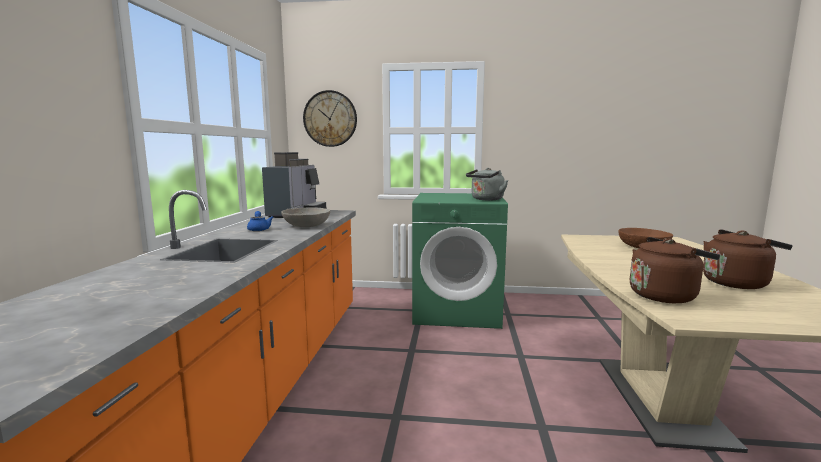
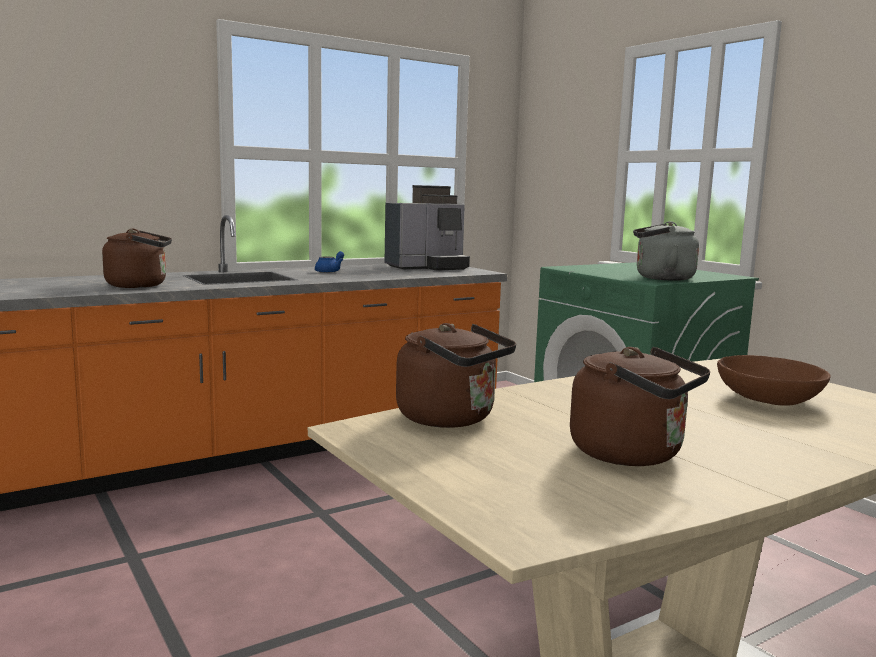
camera: 50 degrees right, 0 degrees up
grey bowl [281,207,330,227] -> none
wall clock [303,90,357,147] -> none
none -> brown kettle [102,229,172,288]

